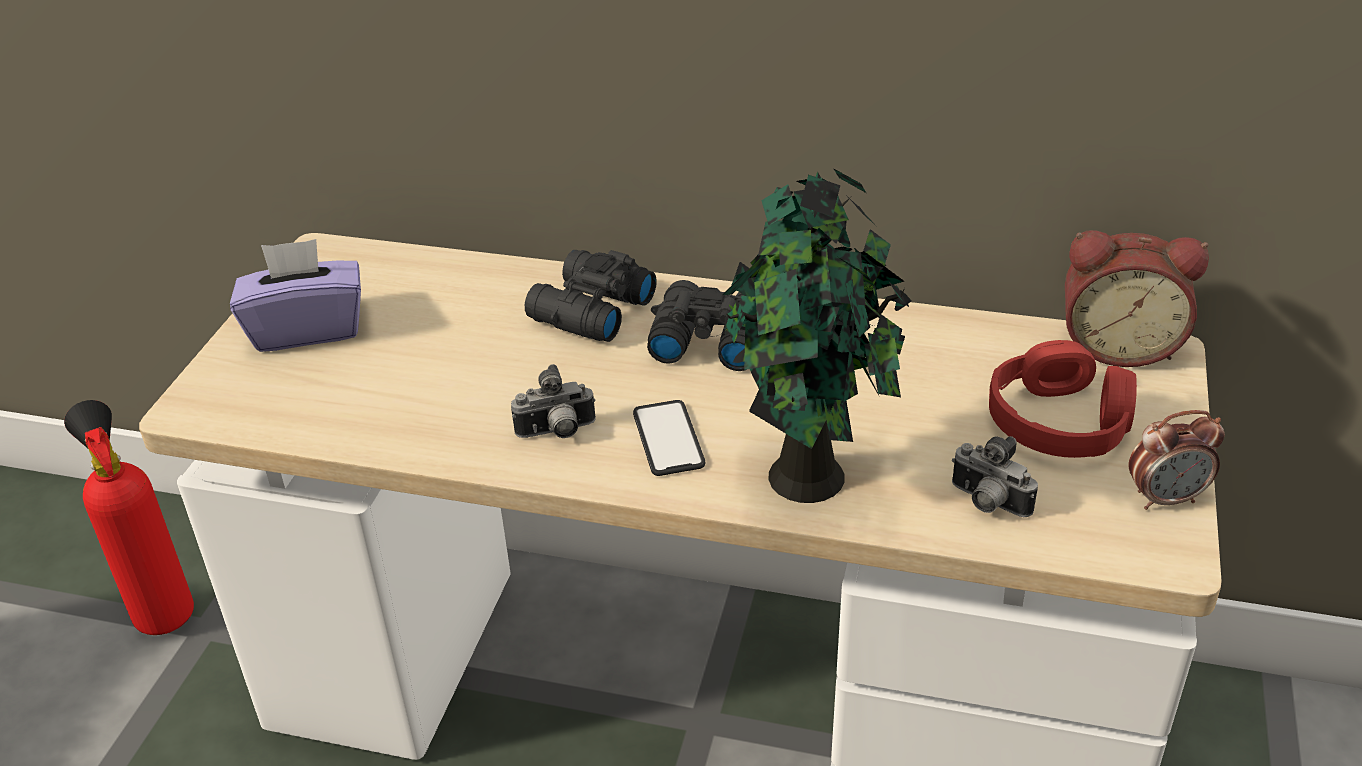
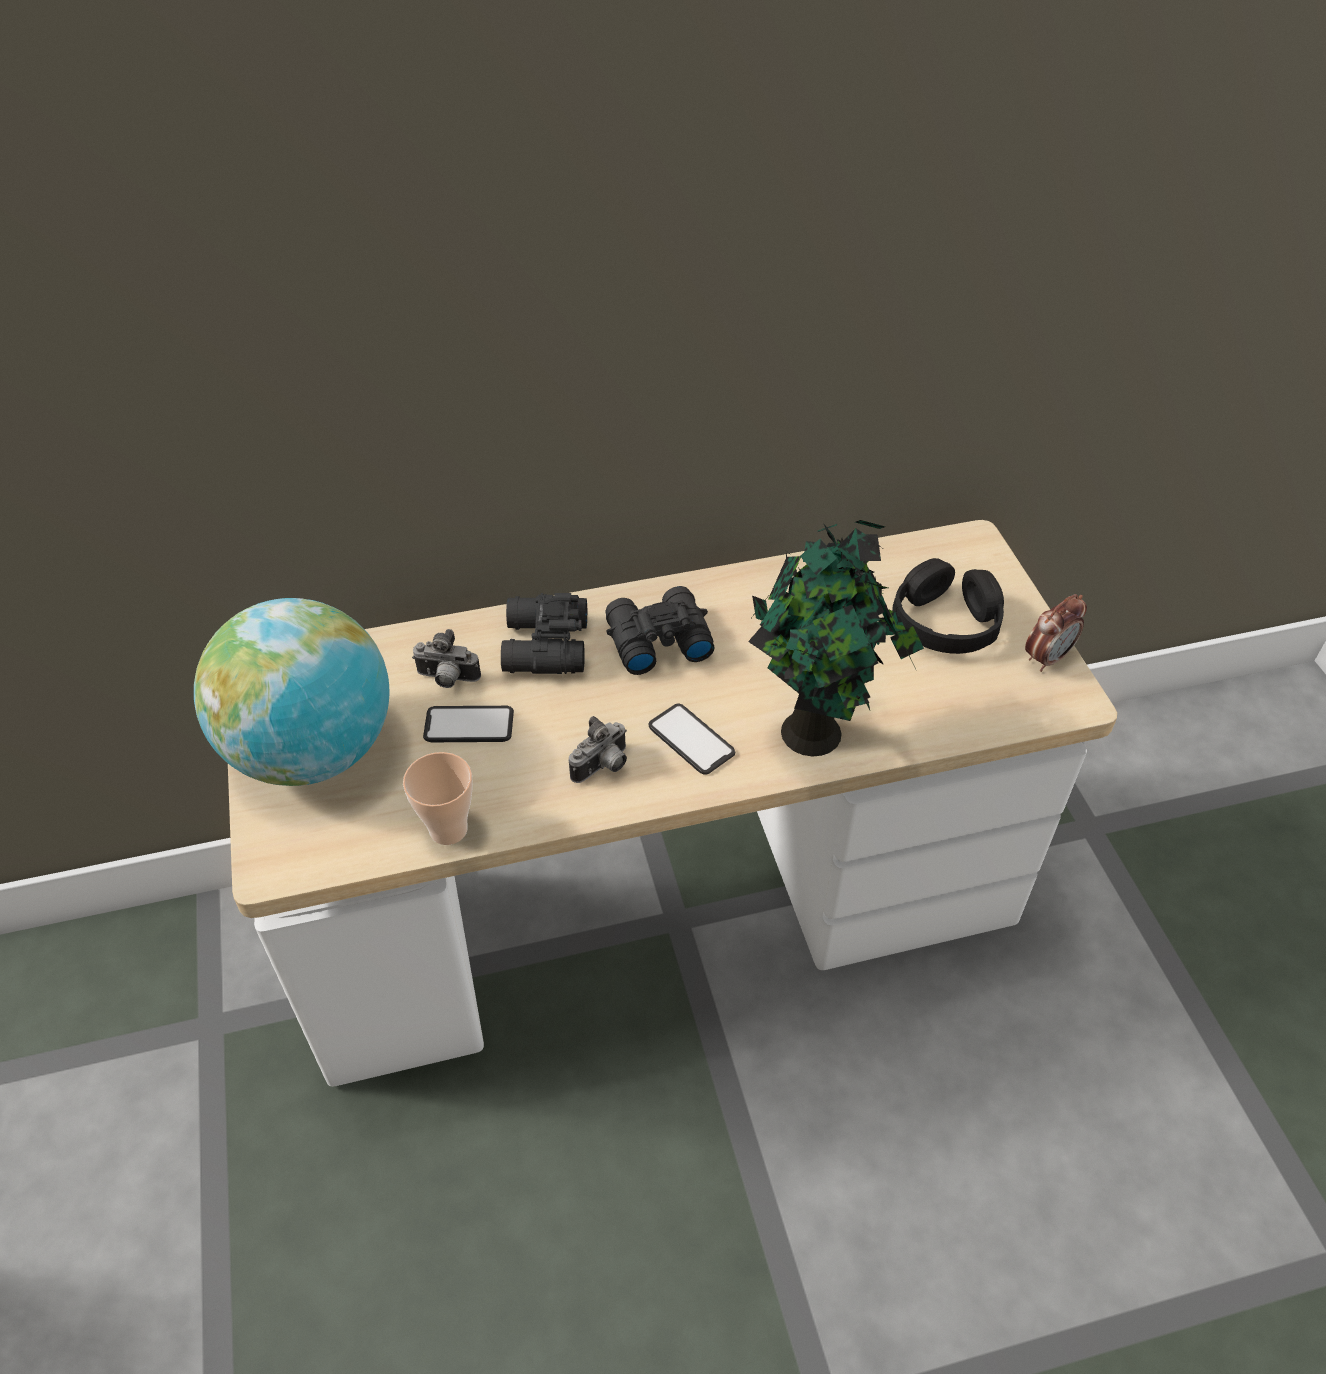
camera: 30 degrees left, 10 degrees up
fire extinguisher [64,400,194,635] -> none
purple tissue box [230,239,361,352] -> globe [194,598,390,786]
camera [952,436,1038,517] -> camera moved to [412,629,481,688]
red headphones [989,340,1137,458] -> black headphones [892,558,1004,654]
alarm clock [1065,230,1209,367] -> none
none -> cup [403,752,473,845]
none -> phone [423,706,514,742]

